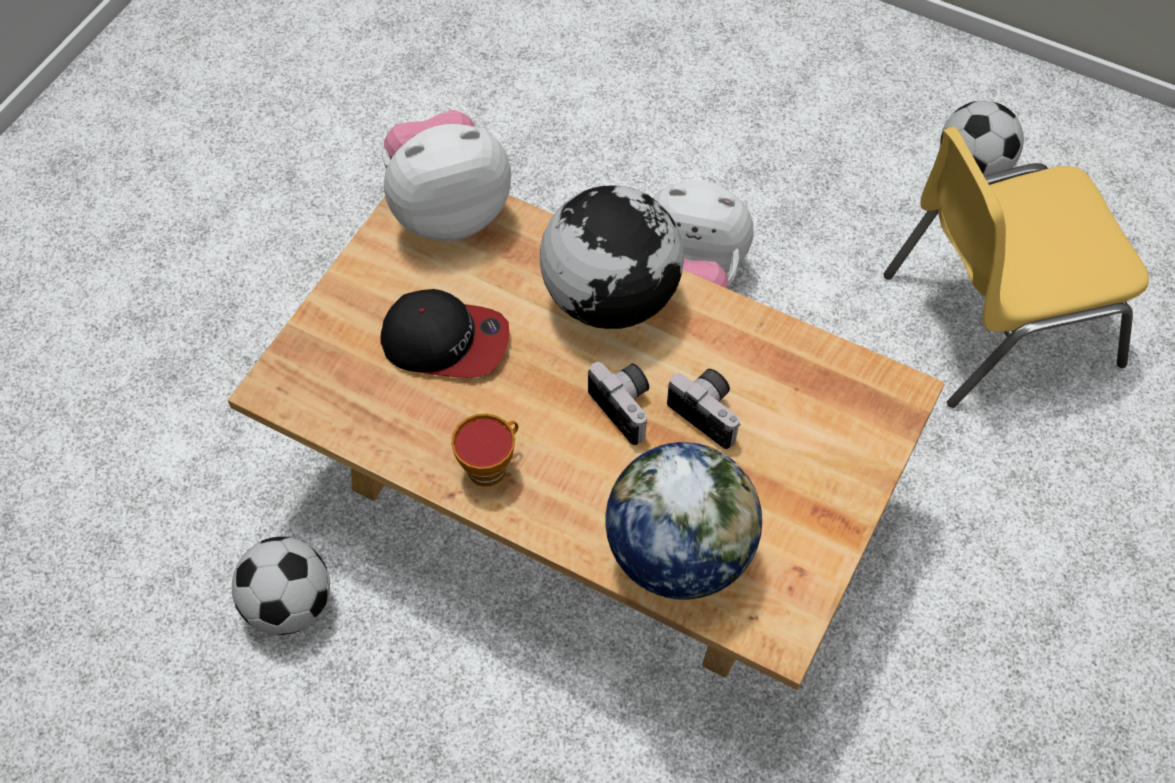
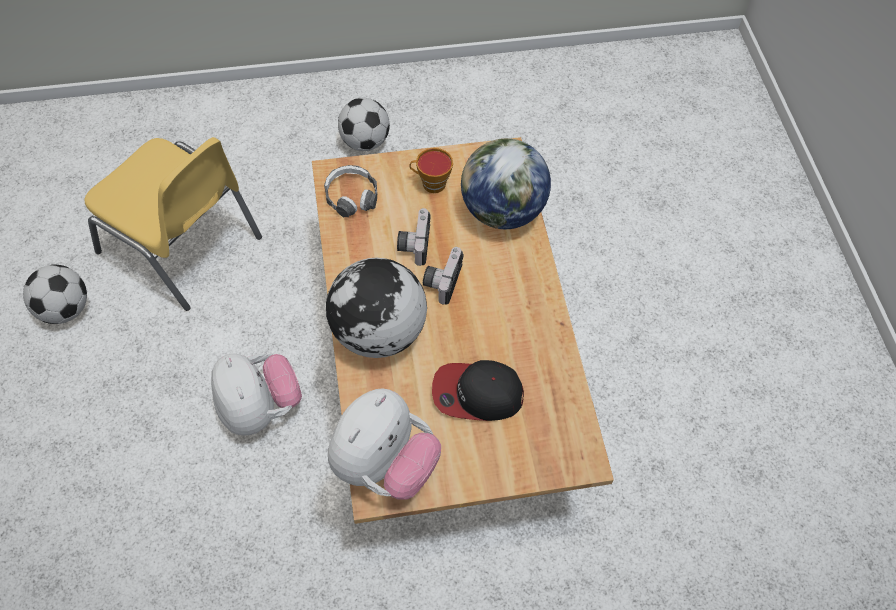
camera: 130 degrees left, 0 degrees up
football [232,537,330,635] -> football moved to [338,98,390,151]
cap [381,289,510,378] -> cap turned 60 degrees counterclockwise [432,360,524,421]
plush toy [382,110,511,241] -> plush toy turned 90 degrees counterclockwise [328,388,441,500]
cup [451,413,518,487] -> cup moved to [410,148,453,193]
none -> headphones [324,165,378,217]

